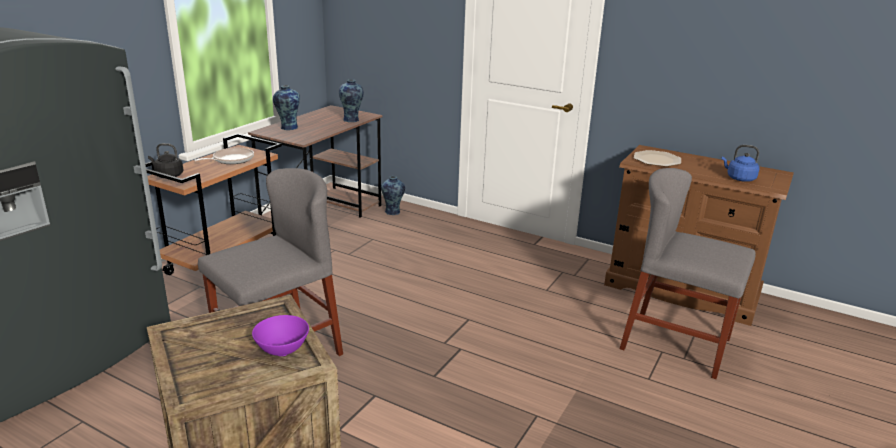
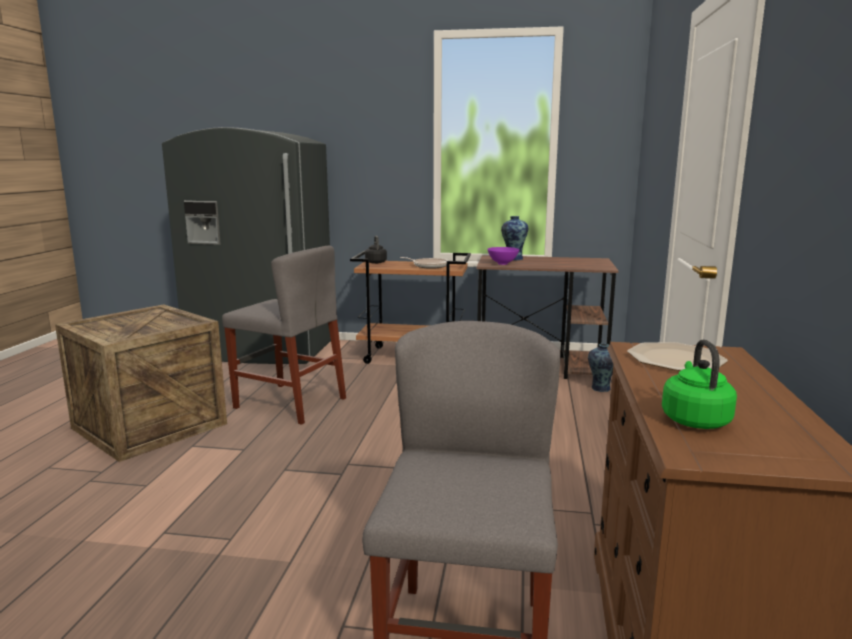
camera: 70 degrees right, 10 degrees down
purple bowl [252,315,309,356] -> purple bowl moved to [487,247,519,265]
vase [339,79,364,122] -> none
blue kettle [722,145,760,182] -> green kettle [662,339,737,429]

